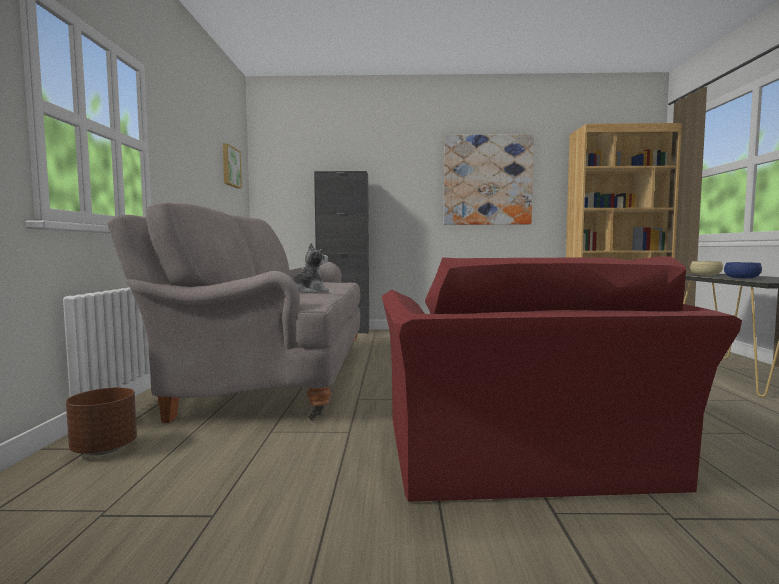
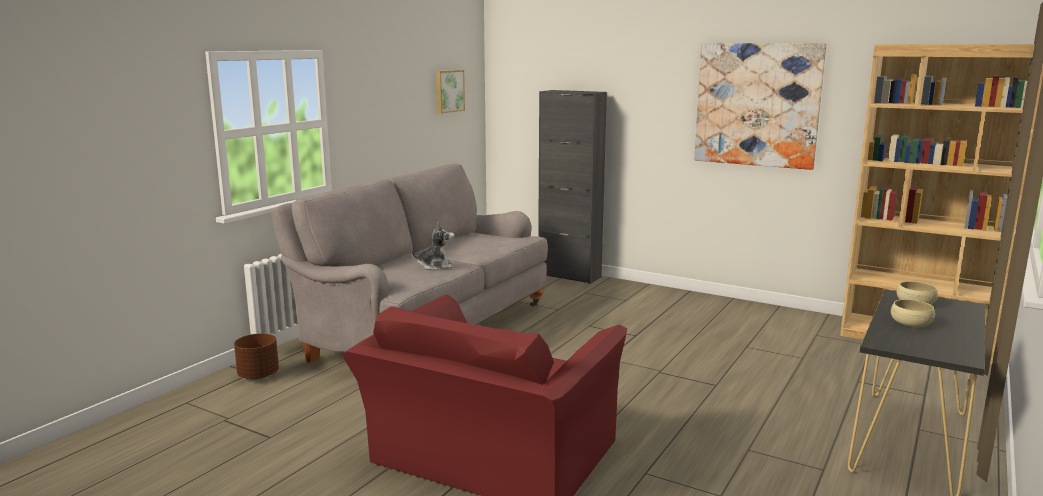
camera: 30 degrees right, 10 degrees up
blue bowl [724,262,762,278] -> beige bowl [891,299,935,327]

